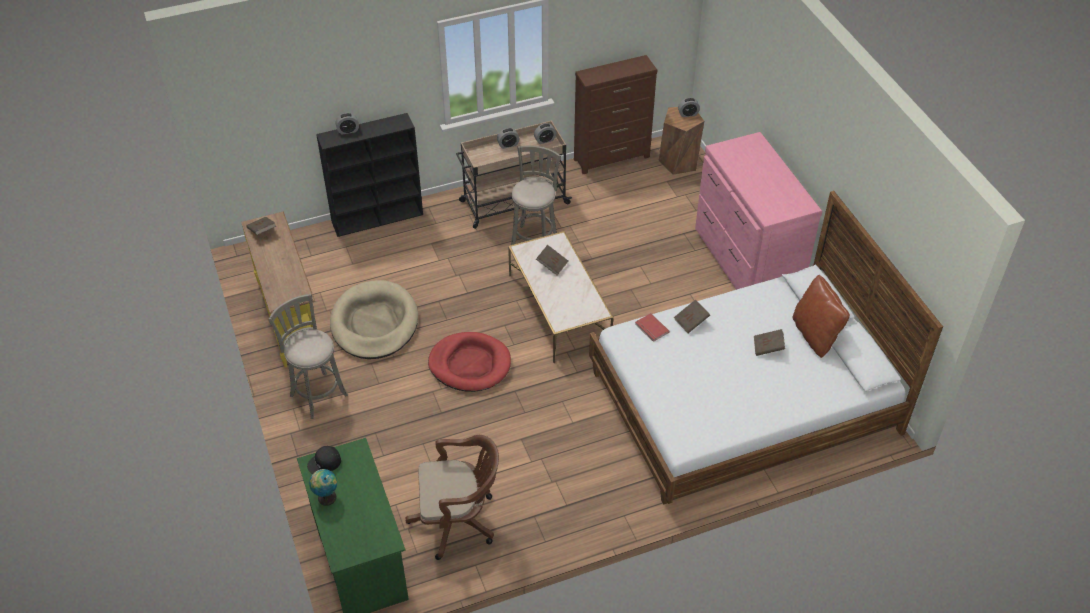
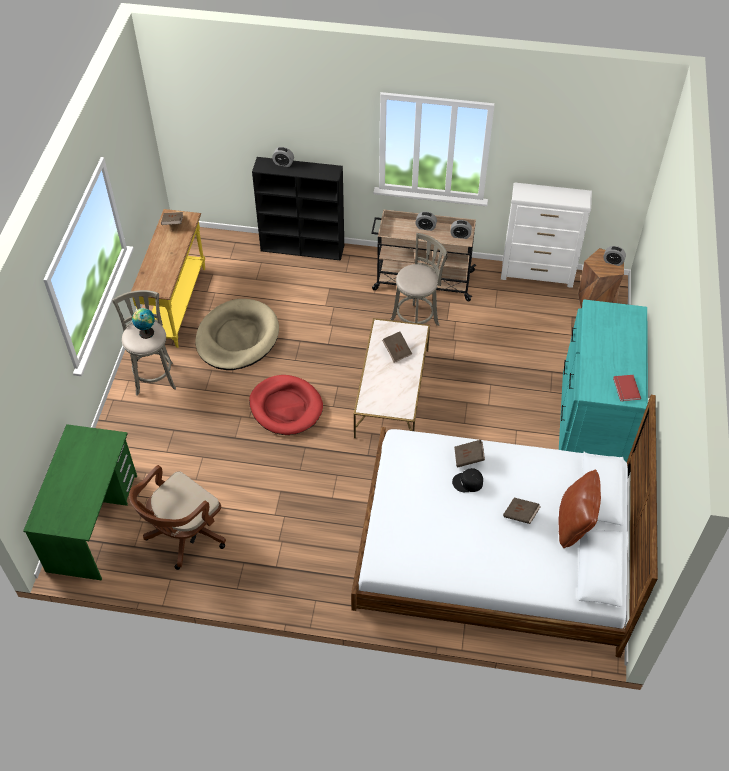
camera: 30 degrees right, 5 degrees up
black cap [307,446,341,474] -> black cap moved to [452,468,483,492]
globe [309,469,337,506] -> globe moved to [132,308,155,339]
brown office chair [406,435,499,560] -> brown office chair turned 105 degrees clockwise [129,465,226,570]
brown dresser [574,55,657,174] -> white dresser [501,182,592,288]
red book [635,313,670,342] -> red book moved to [613,375,641,401]
pink dresser [695,132,822,290] -> turquoise dresser [559,300,648,463]

